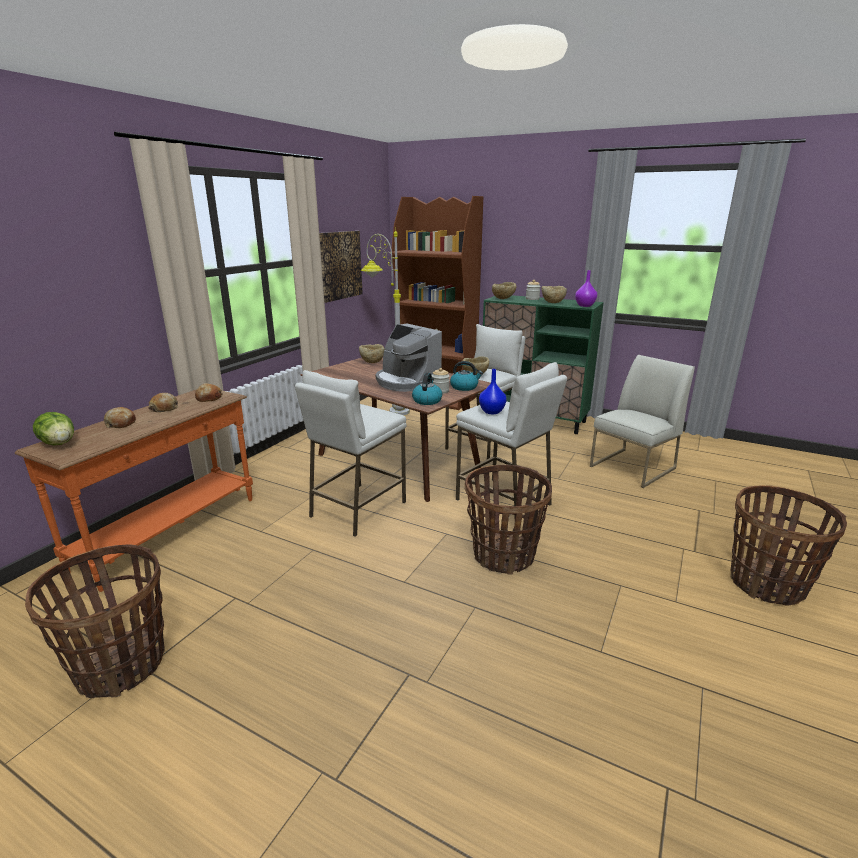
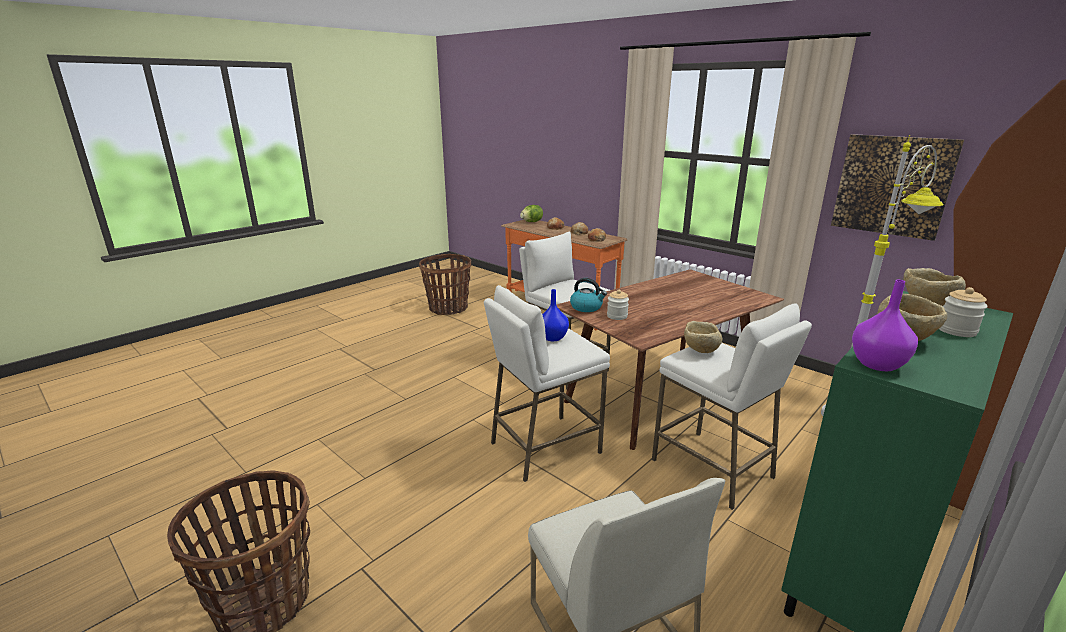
camera: 105 degrees right, 0 degrees up
beige bowl [359,344,385,363] -> none
coffee machine [376,324,442,392] -> none
kettle [450,361,483,391] -> none
basket [465,465,552,575] -> none

